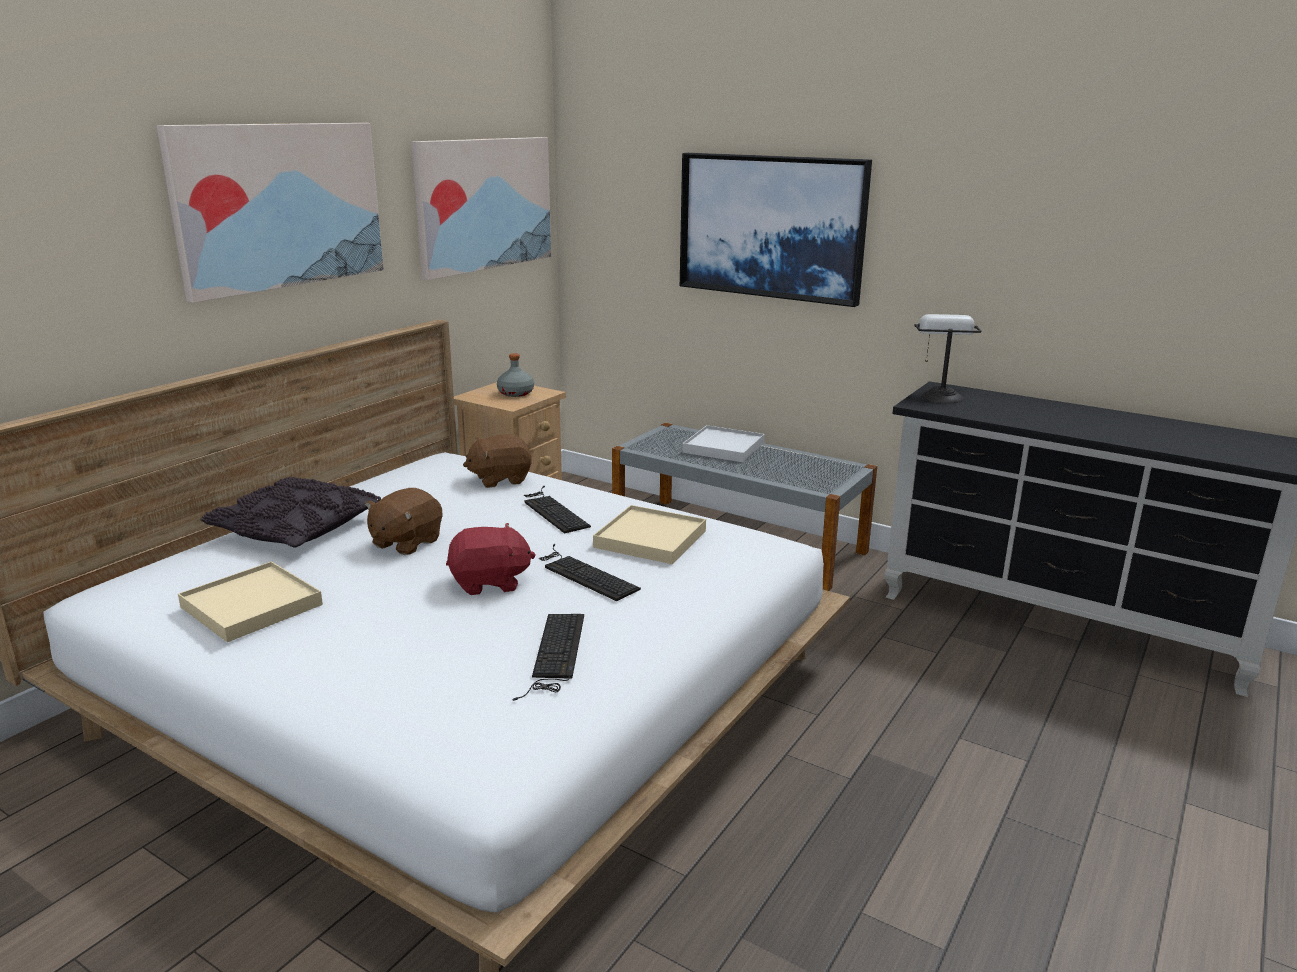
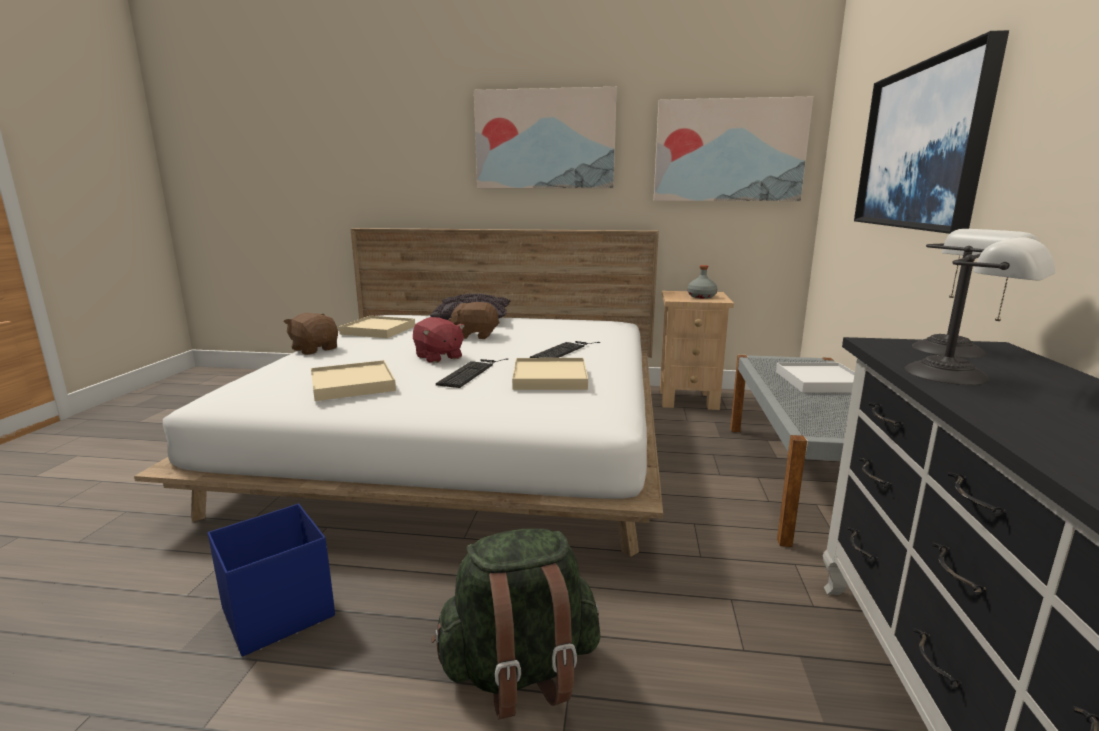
camera: 65 degrees right, 5 degrees down
brown plush toy [463,434,531,488] -> brown plush toy moved to [283,313,338,355]
keyboard [512,614,584,701] -> beige tray [311,360,396,401]
none -> blue storage box [208,504,335,656]
none -> green backpack [431,529,601,720]
none -> table lamp [905,237,1055,385]

